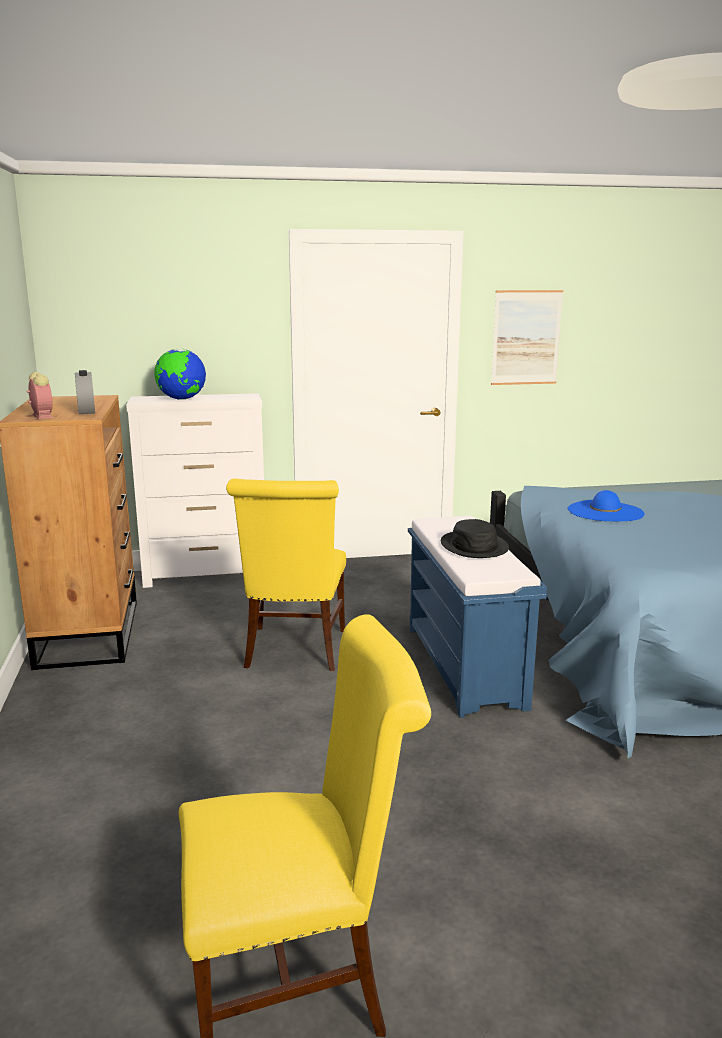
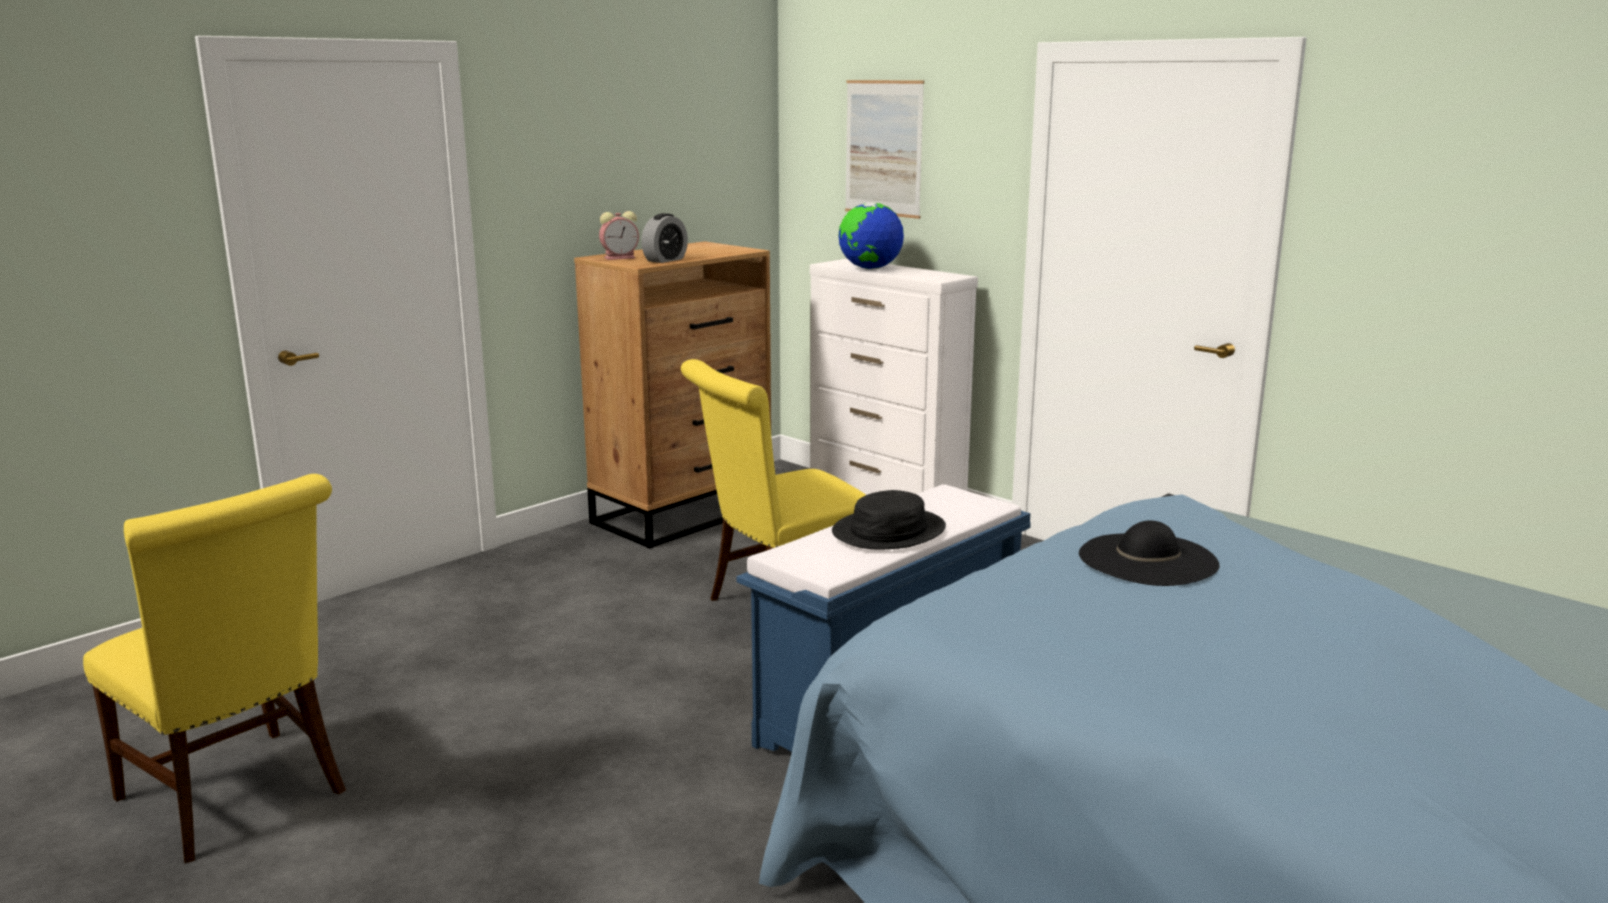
camera: 55 degrees right, 0 degrees up
alarm clock [27,372,53,419] -> alarm clock turned 45 degrees clockwise [599,211,639,260]
picture [491,290,563,385] -> picture moved to [845,80,924,219]
blue hat [568,490,644,521] -> black hat [1079,520,1220,586]

